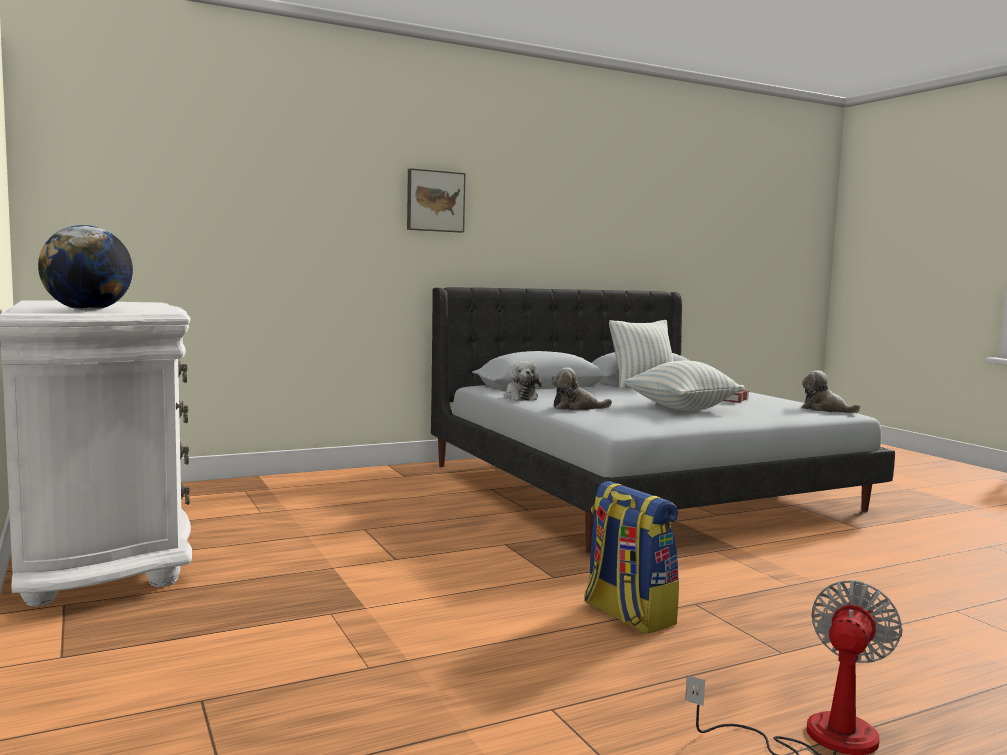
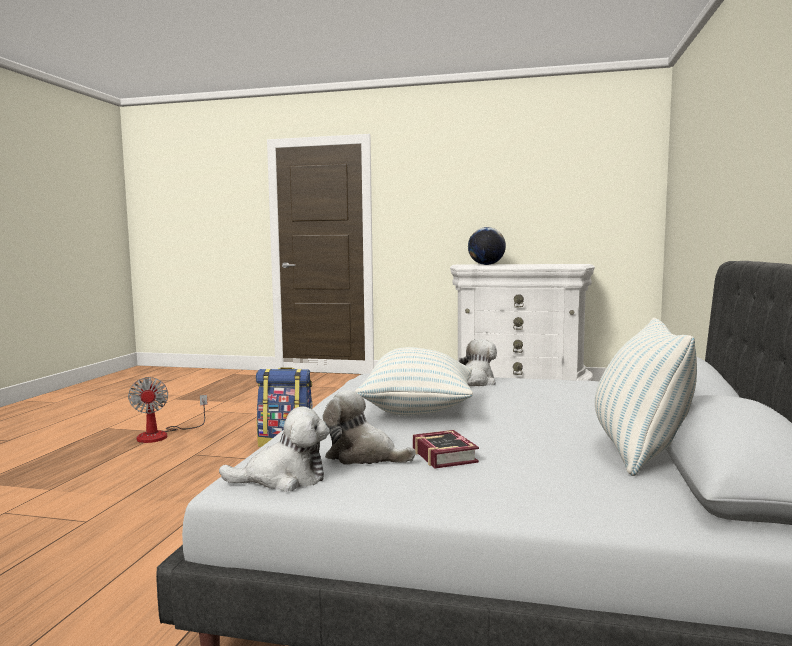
camera: 130 degrees right, 0 degrees up
picture [407,168,466,233] -> none
plush toy [504,361,542,401] -> plush toy moved to [323,390,416,465]

